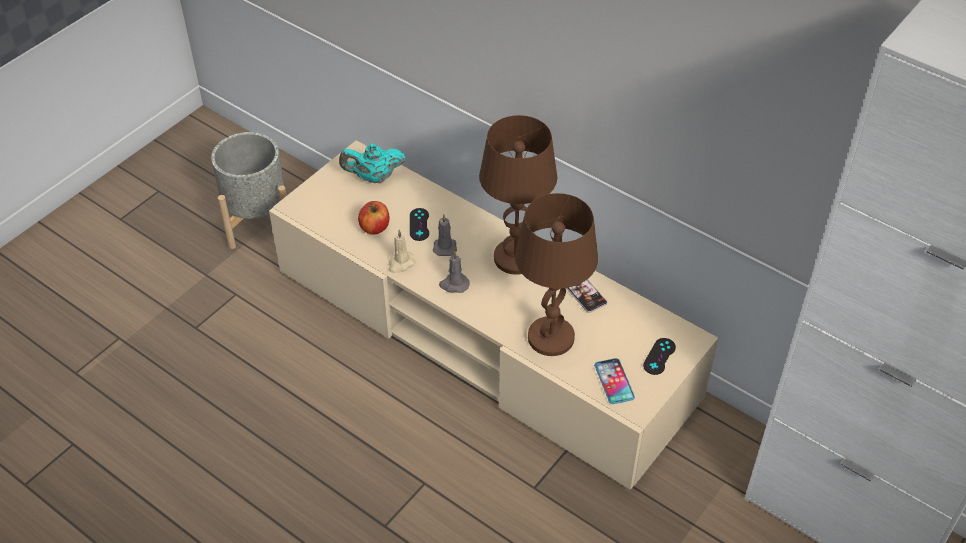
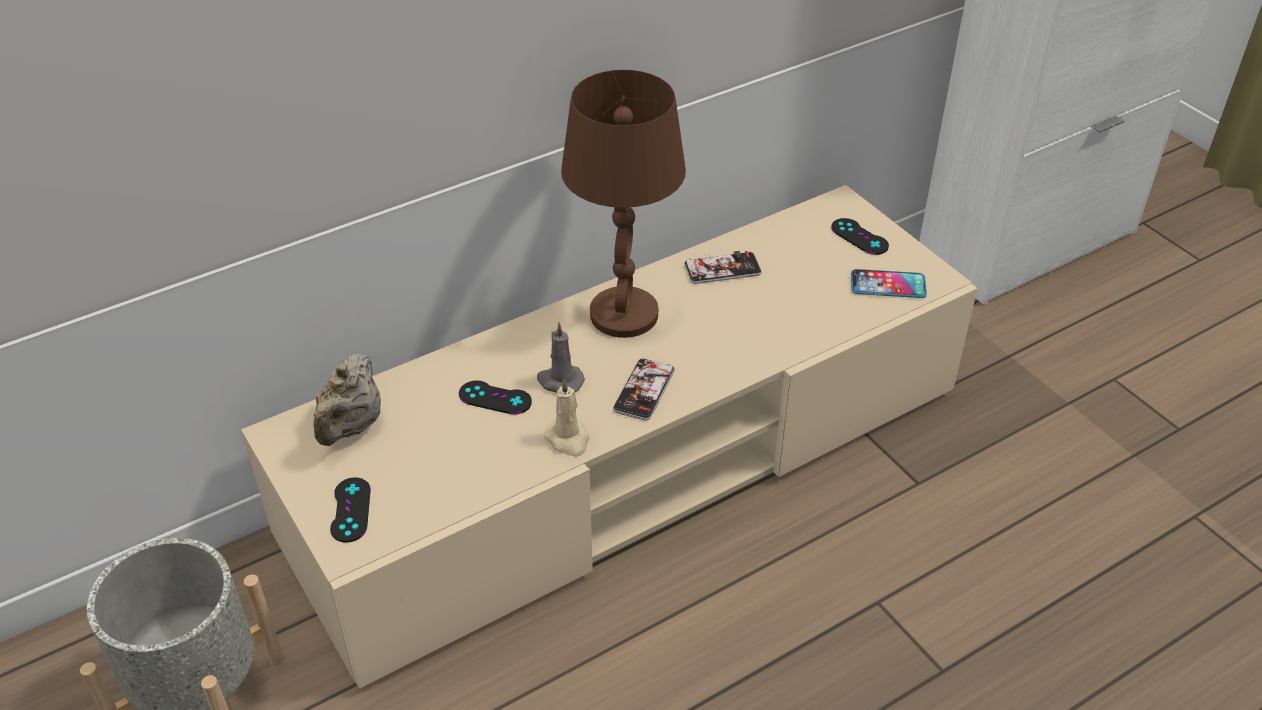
camera: 70 degrees left, 5 degrees down
turquoise teapot [339,143,406,183] -> beige teapot [314,353,381,446]
apple [358,201,390,235] -> none
grey candle [439,251,470,293] -> phone [613,358,675,421]
brown table lamp [515,193,598,356] -> none
none -> black game controller [330,477,371,543]

